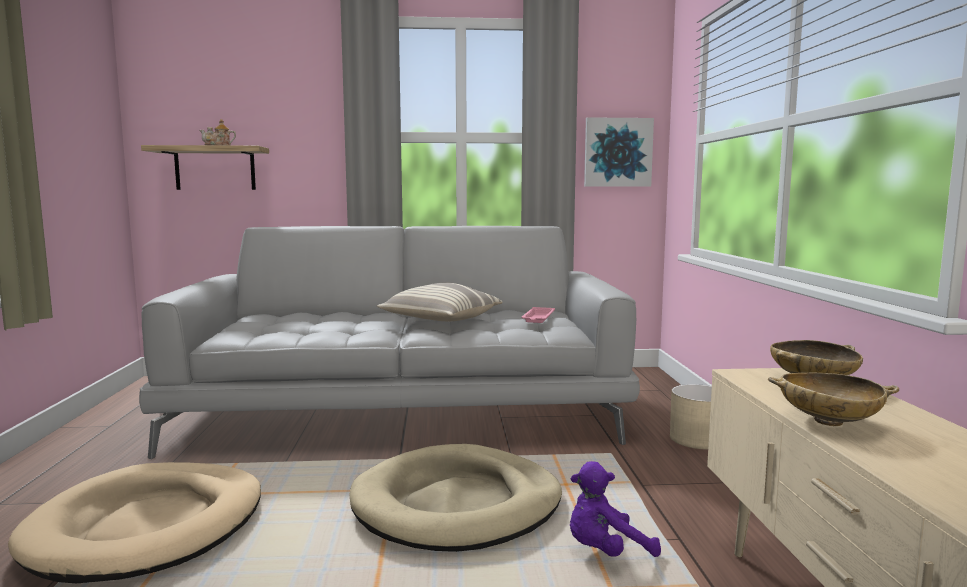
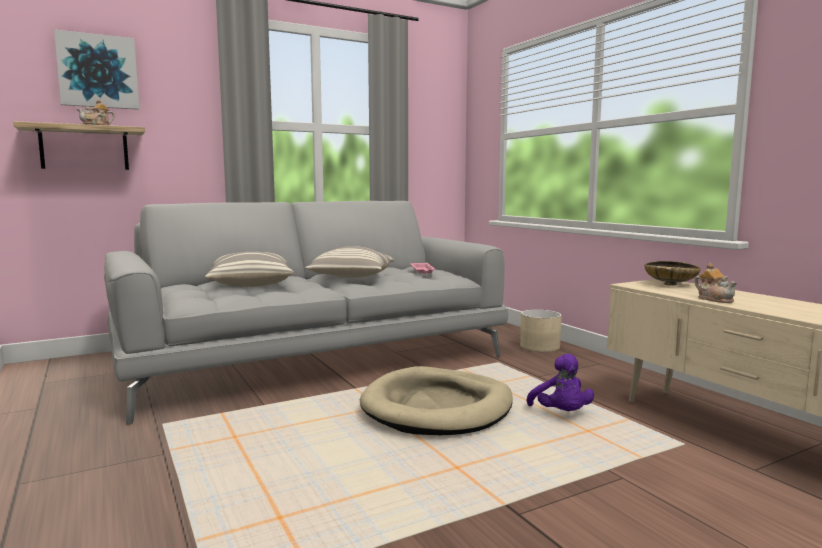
camera: 25 degrees left, 0 degrees up
beige dog bed [8,462,261,583] -> none
purple plush toy [570,461,661,557] -> purple plush toy turned 60 degrees counterclockwise [527,354,594,411]
picture [584,117,654,187] -> picture moved to [54,29,139,110]
beige bowl [768,373,899,426] -> teapot [694,263,738,303]
none -> pillow [205,252,294,287]

